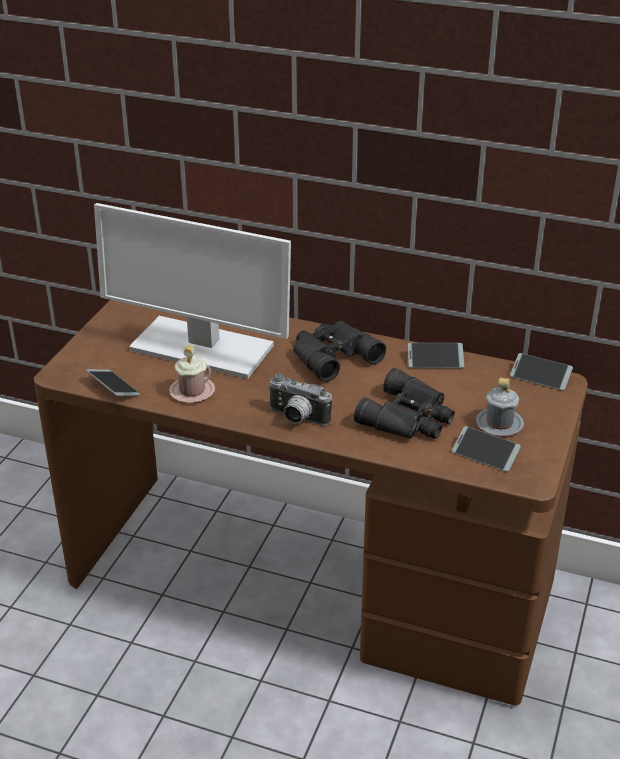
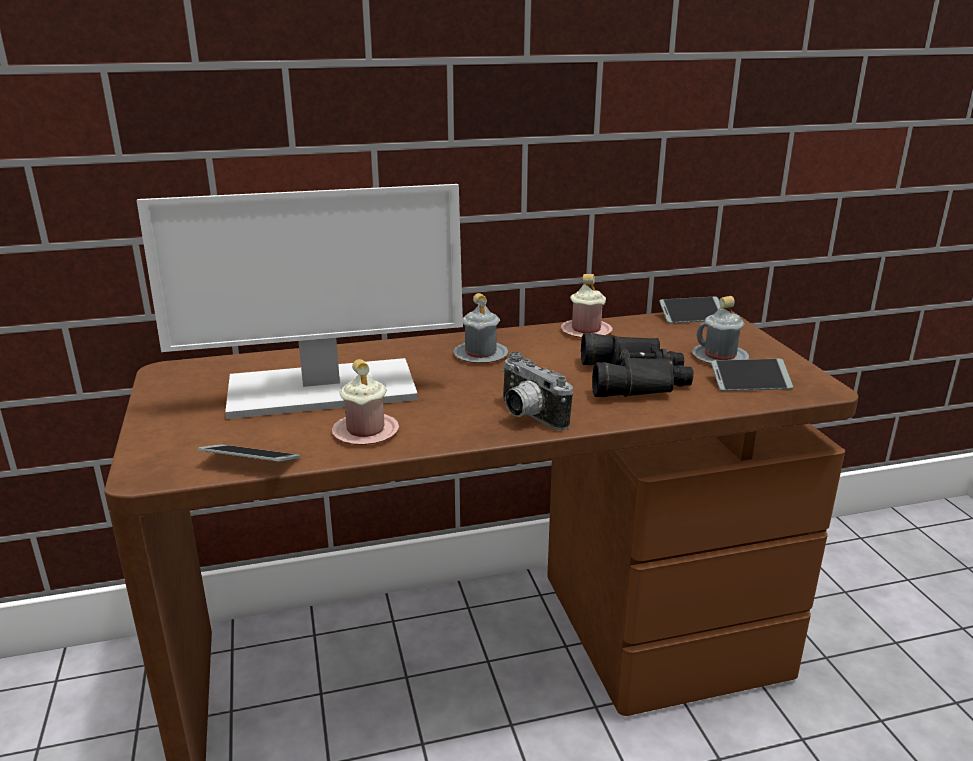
camera: 35 degrees left, 10 degrees down
camera [268,373,332,426] -> camera turned 60 degrees clockwise [502,352,573,431]
black binoculars [293,321,386,382] -> grey mug [453,293,508,363]
phone [408,343,464,368] -> pink mug [561,274,612,338]

